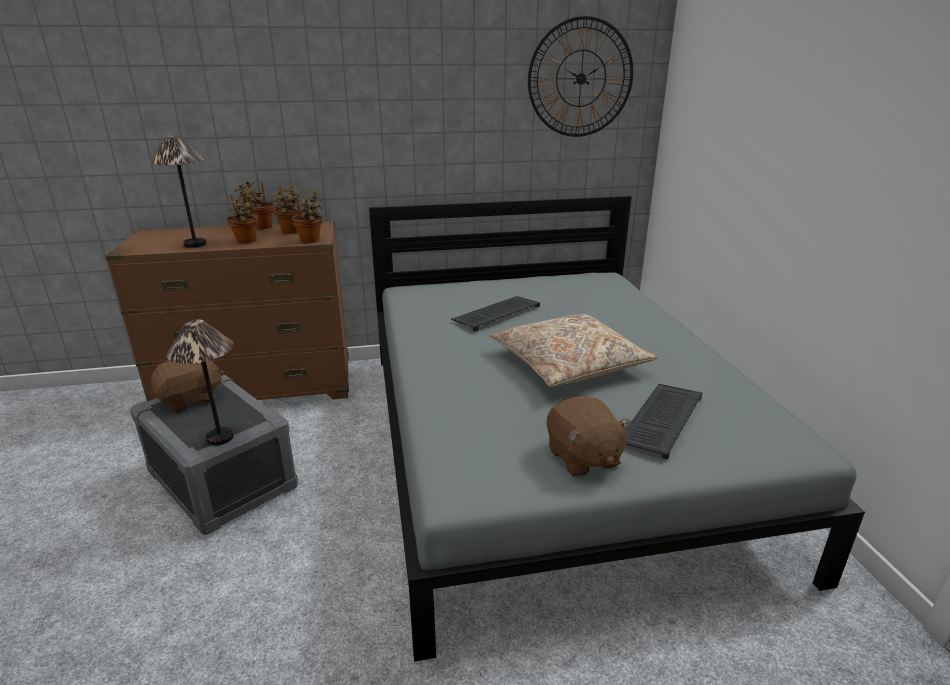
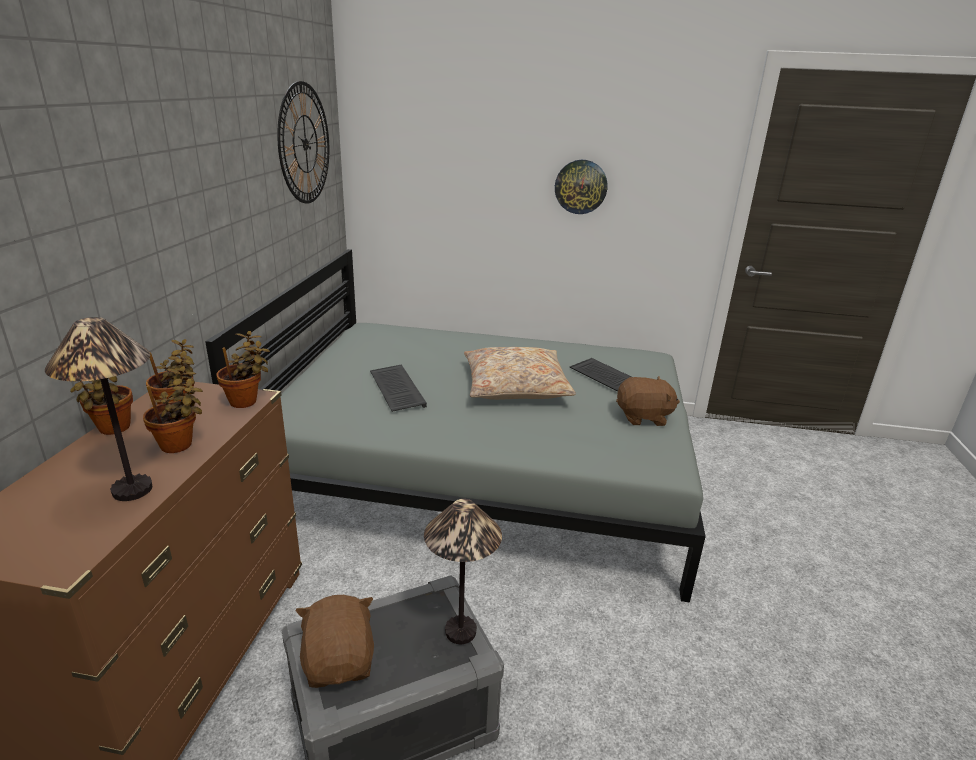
camera: 70 degrees left, 0 degrees up
none -> wall clock [555,160,607,214]

